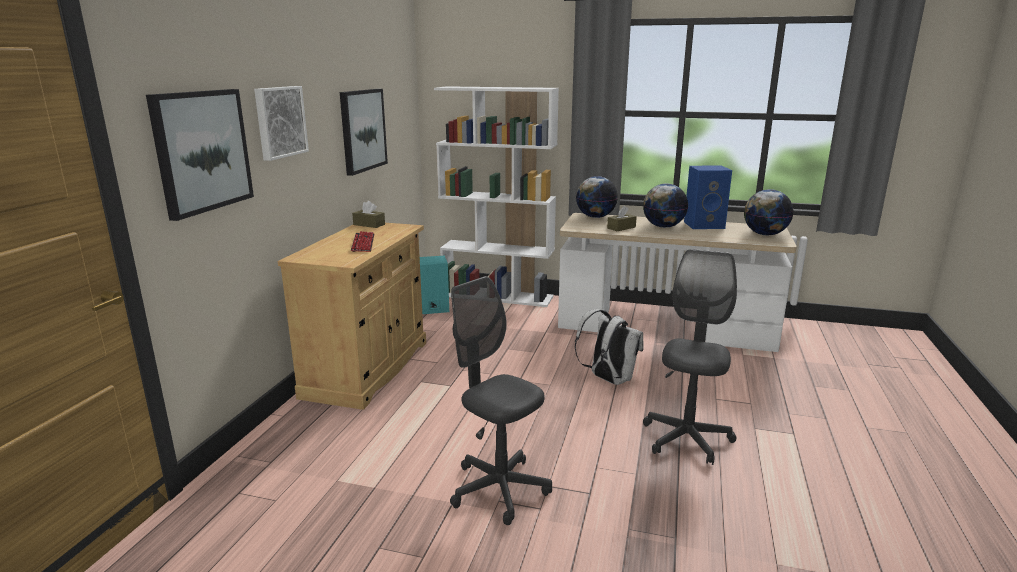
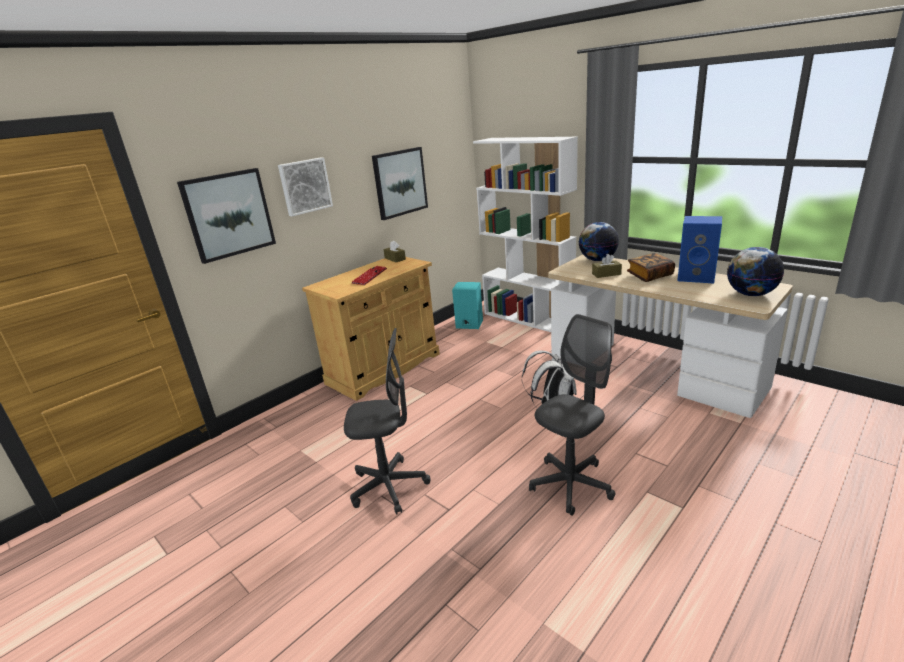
camera: 30 degrees right, 5 degrees up
grey office chair [450,276,552,525] -> grey office chair turned 105 degrees clockwise [344,328,430,515]
globe [643,183,688,228] -> book [627,253,675,282]

